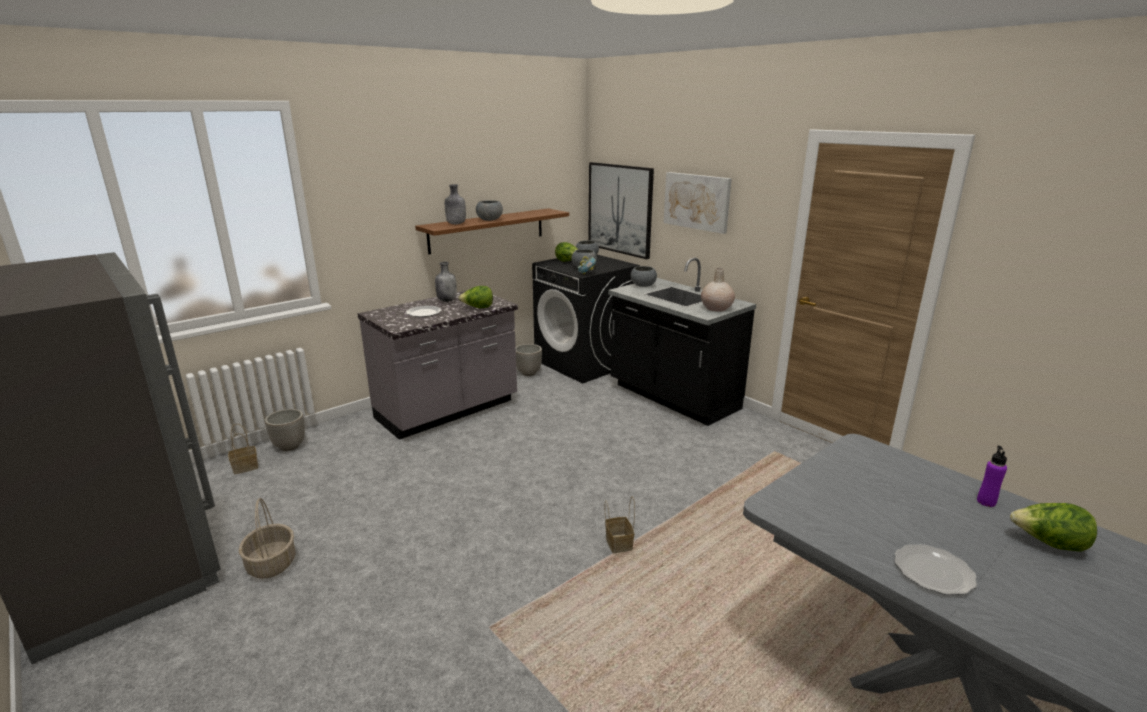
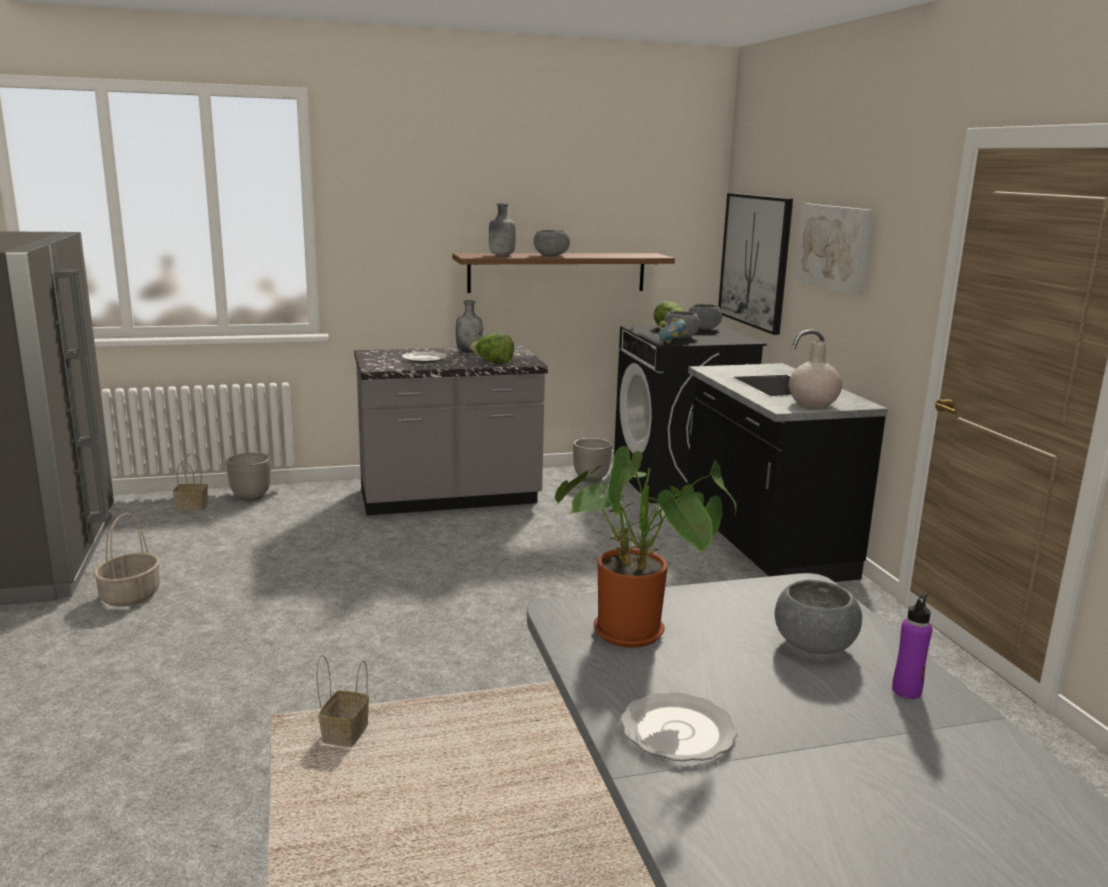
camera: 25 degrees right, 5 degrees down
basket [605,497,635,553] -> basket moved to [316,655,369,747]
grey bowl [631,266,657,287] -> grey bowl moved to [775,579,862,654]
lettuce [1010,503,1097,551] -> none
none -> potted plant [555,446,737,648]

